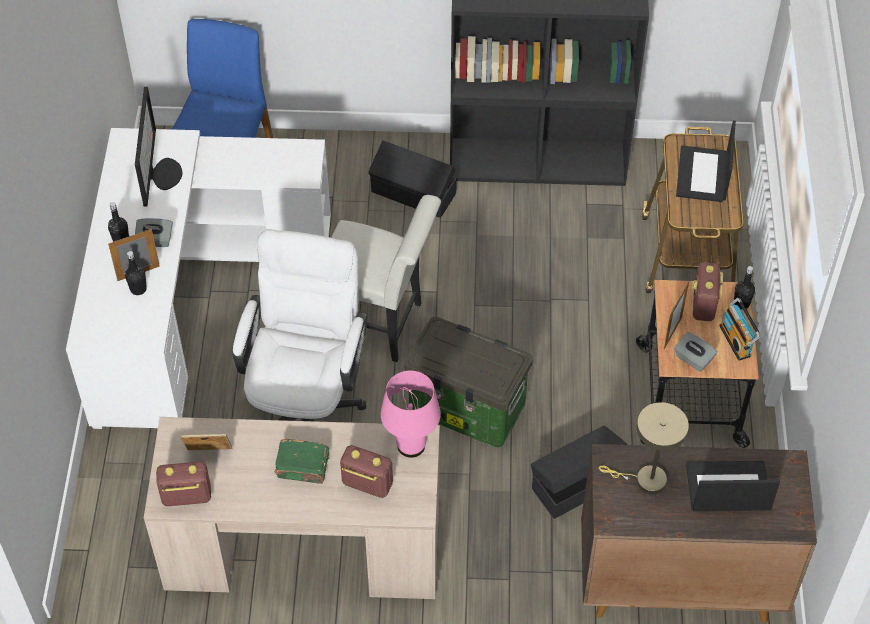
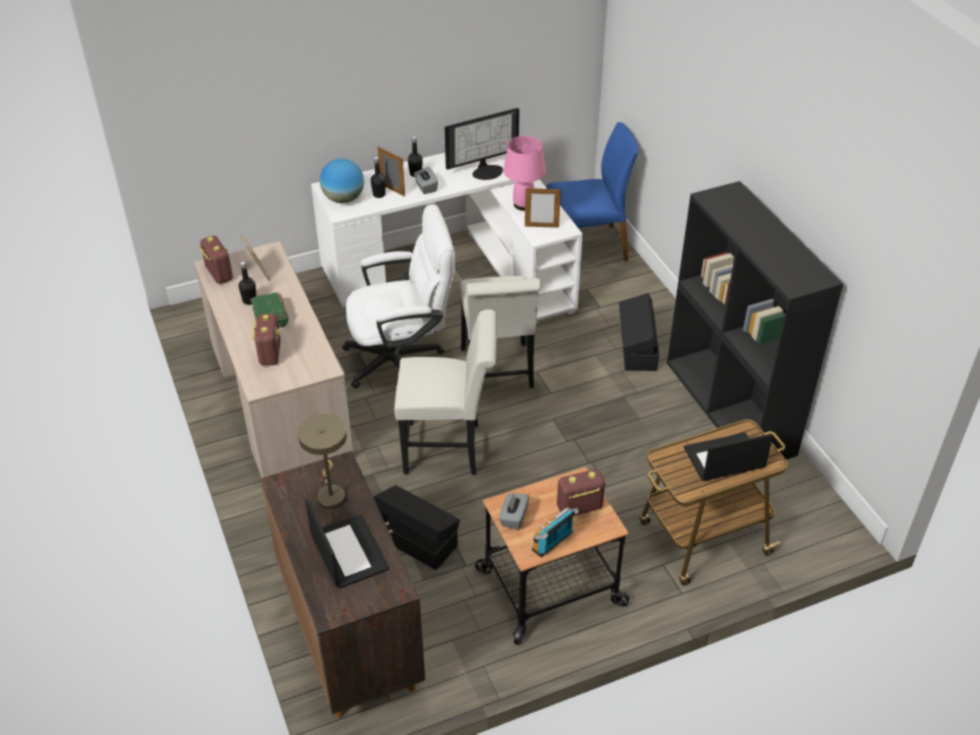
camera: 65 degrees right, 10 degrees down
pink table lamp [381,370,441,457] -> pink table lamp moved to [503,136,546,211]
storage box [404,316,533,447] -> white chair [395,309,497,475]
picture frame [664,281,689,349] -> picture frame moved to [525,188,561,228]
black bottle [734,266,755,310] -> black bottle moved to [239,261,256,305]
none -> globe [320,158,364,203]

